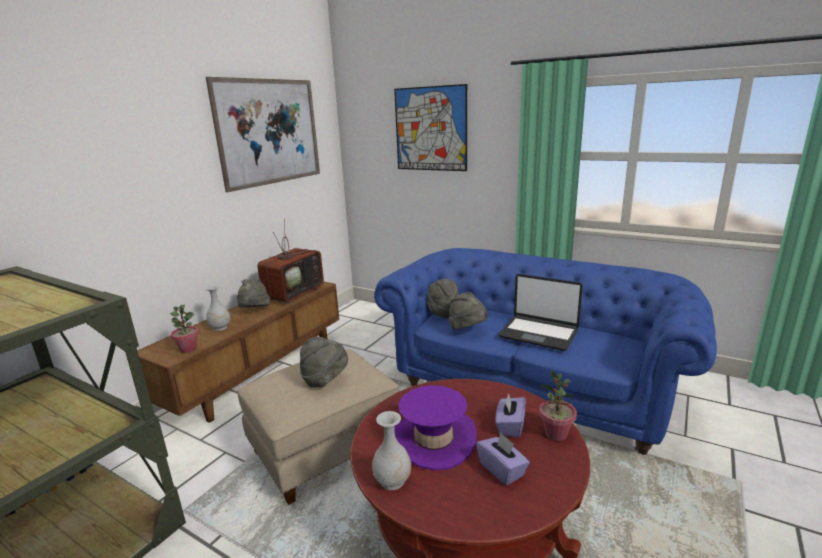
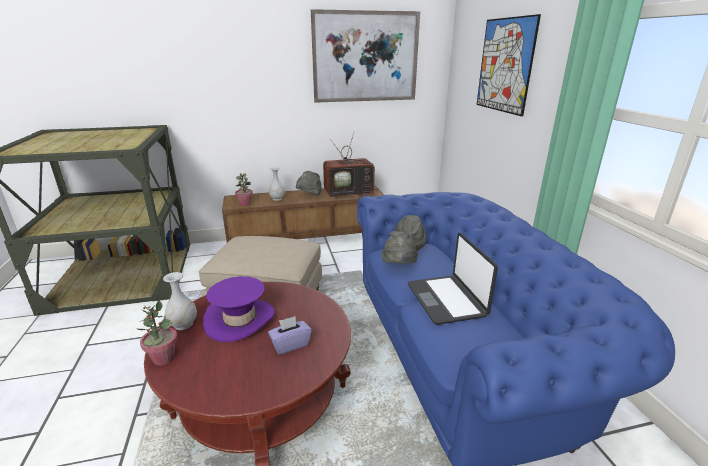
camera: 45 degrees right, 5 degrees up
grey hat [300,337,348,388] -> none
purple tissue box [476,432,530,486] -> none
potted plant [539,371,577,441] -> potted plant moved to [138,301,178,366]

